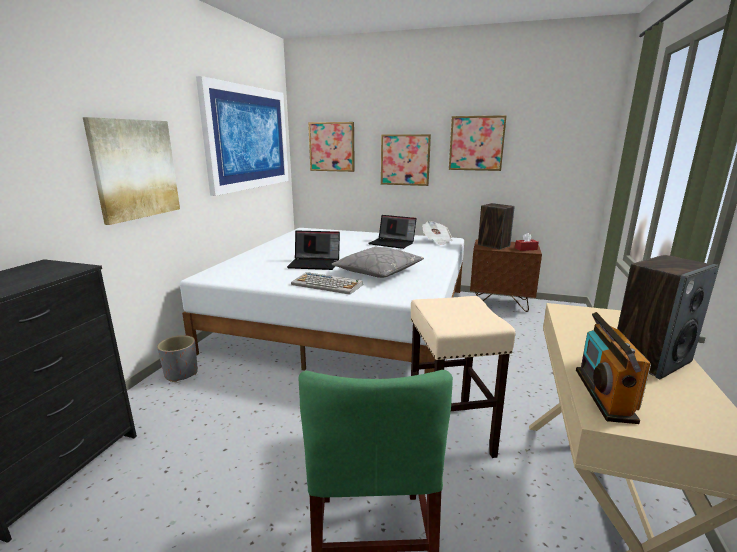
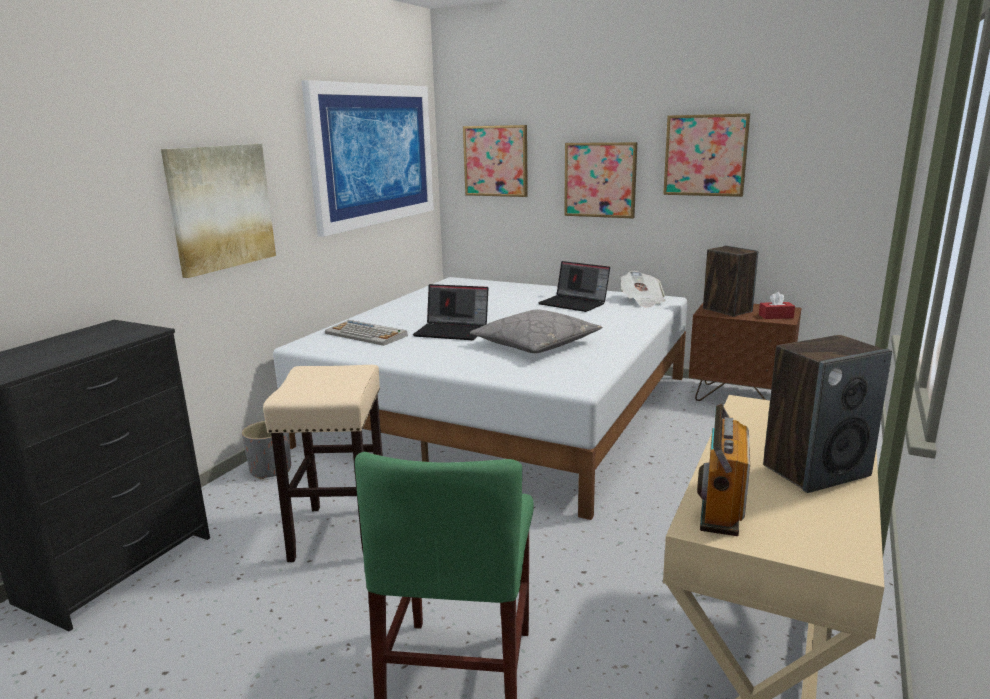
camera: 10 degrees right, 0 degrees up
keyboard [291,272,363,295] -> keyboard moved to [325,320,408,346]
beige stool [411,296,516,458] -> beige stool moved to [263,365,383,562]

